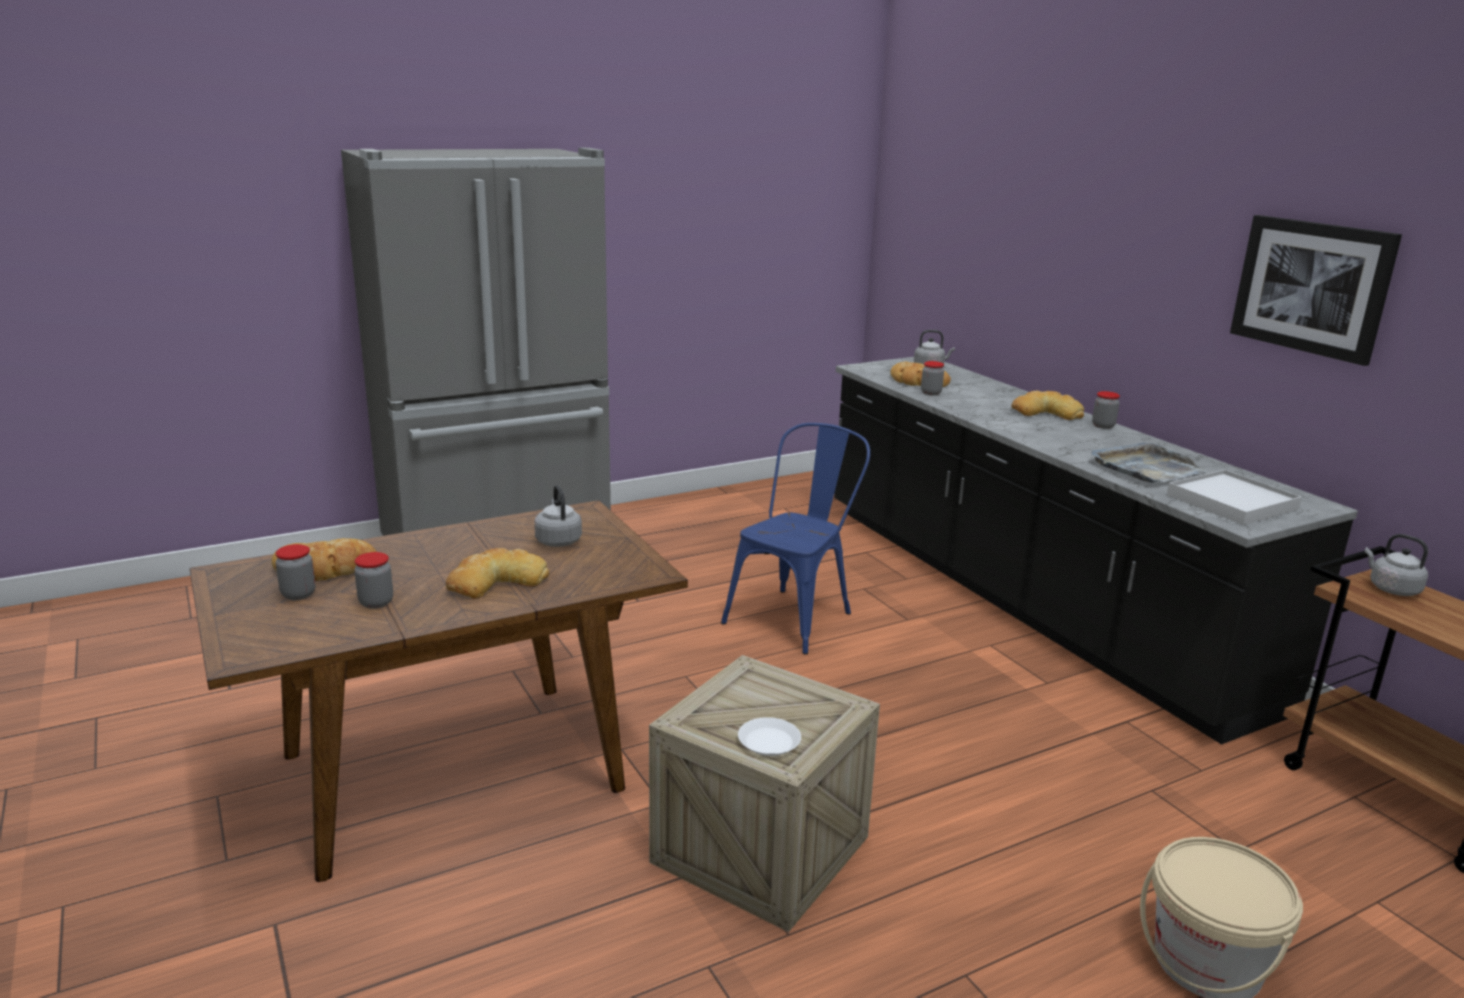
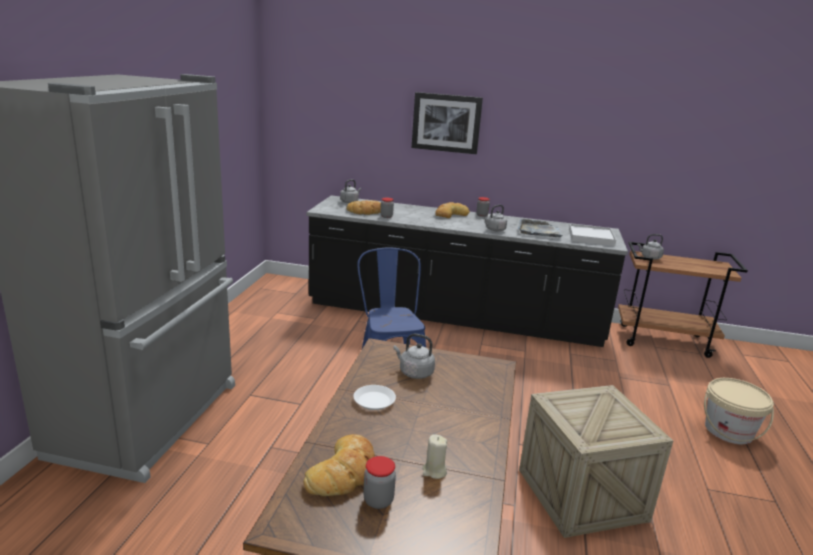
camera: 50 degrees left, 0 degrees up
jar [354,552,393,609] -> beige candle [422,434,447,479]
bread [446,548,549,599] -> none
white plate [738,717,801,756] -> white plate moved to [353,385,396,410]
picture [1230,215,1402,366] -> picture moved to [411,92,483,154]
none -> grey kettle [483,205,507,231]

